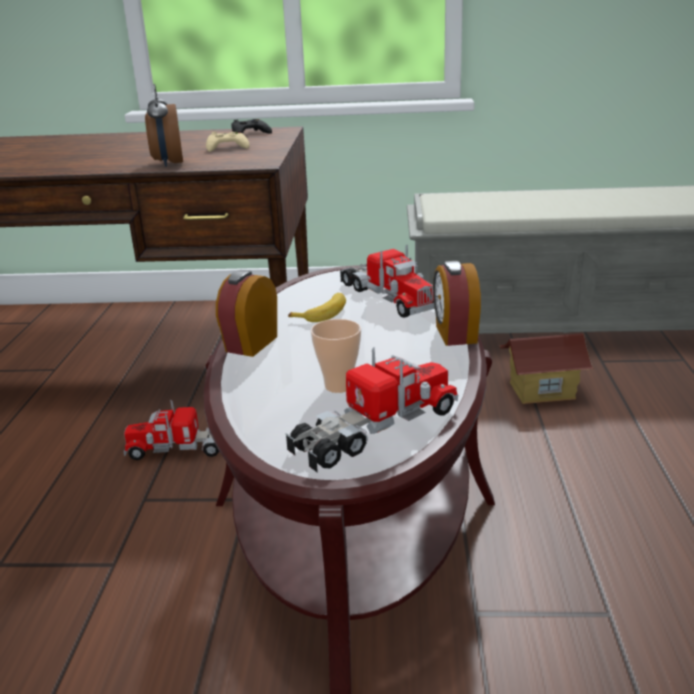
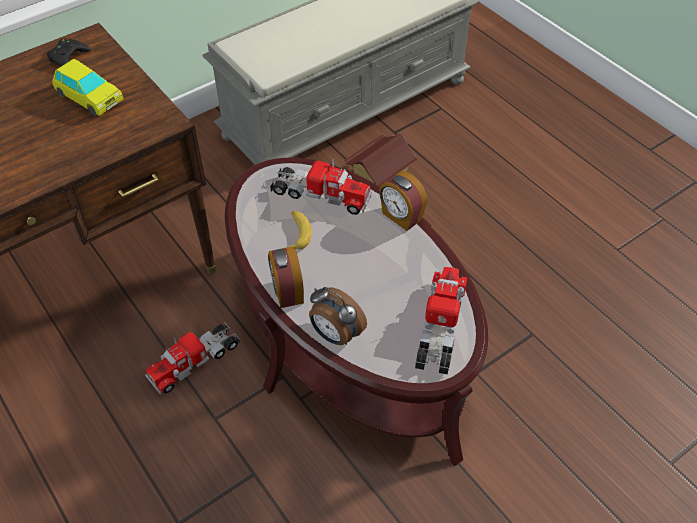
camera: 40 degrees left, 25 degrees up
alarm clock [145,84,183,167] -> alarm clock moved to [309,287,367,345]
beige game controller [206,132,249,152] -> toy car [52,59,124,116]
cup [311,319,361,393] -> none

